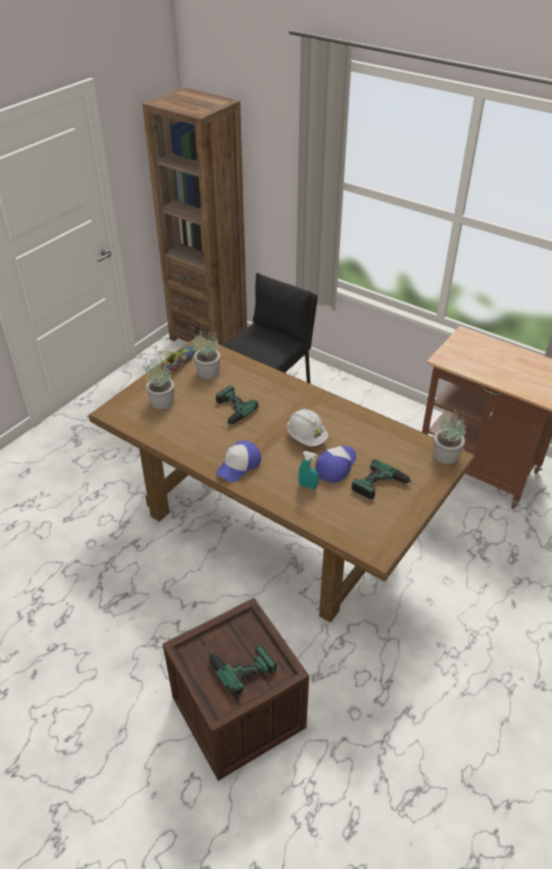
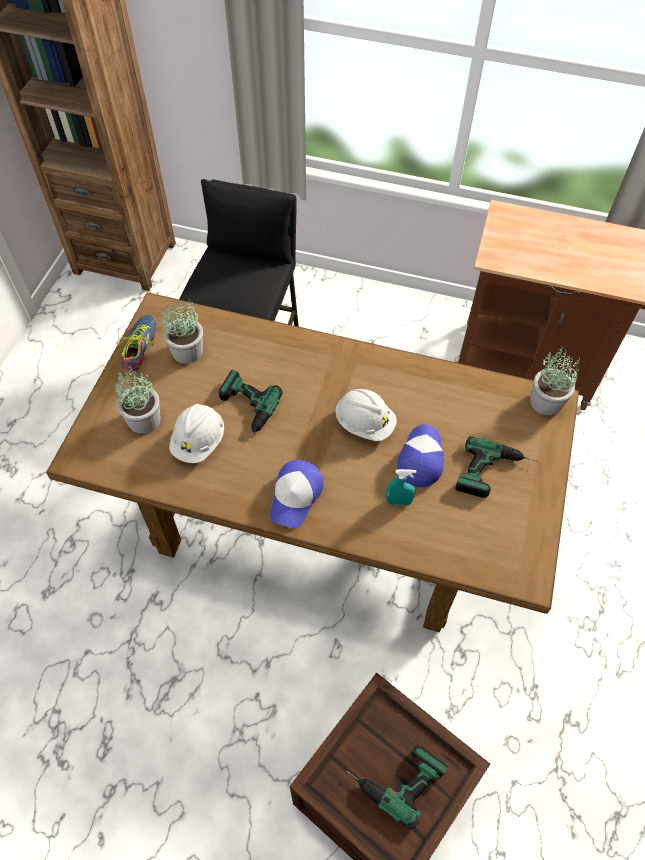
camera: 20 degrees left, 15 degrees up
none -> white hard hat [169,404,224,463]

